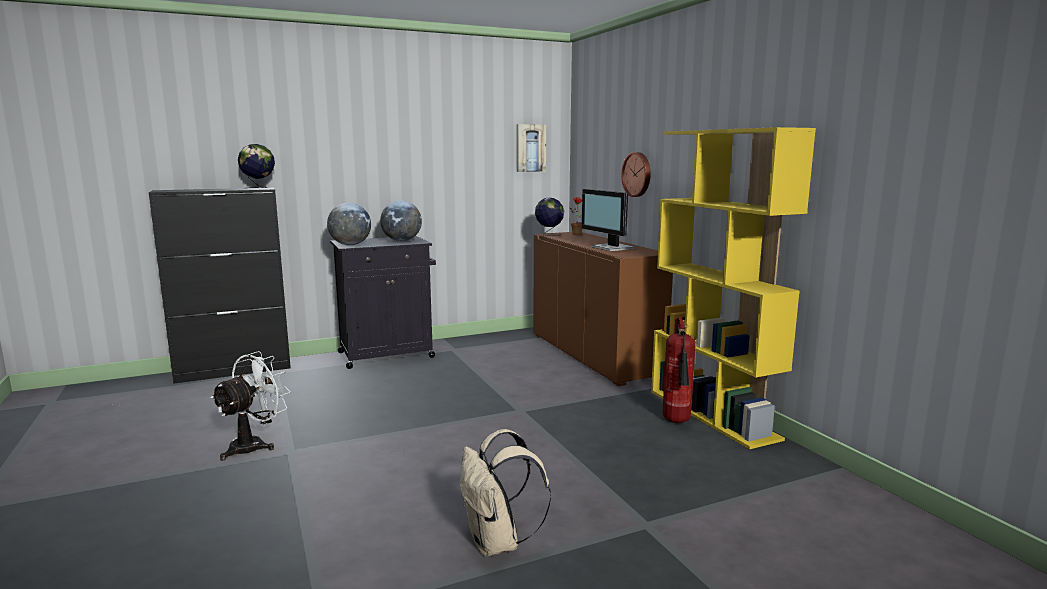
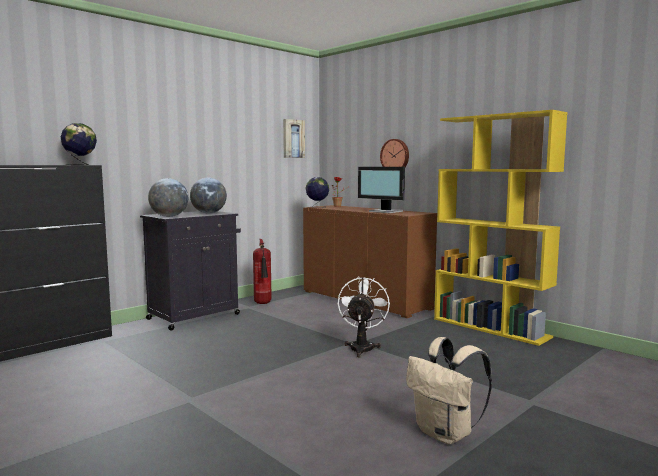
camera: 20 degrees left, 5 degrees down
white fan [210,351,291,461] -> white fan moved to [338,276,390,357]
fire extinguisher [662,317,696,423] -> fire extinguisher moved to [253,239,272,304]

